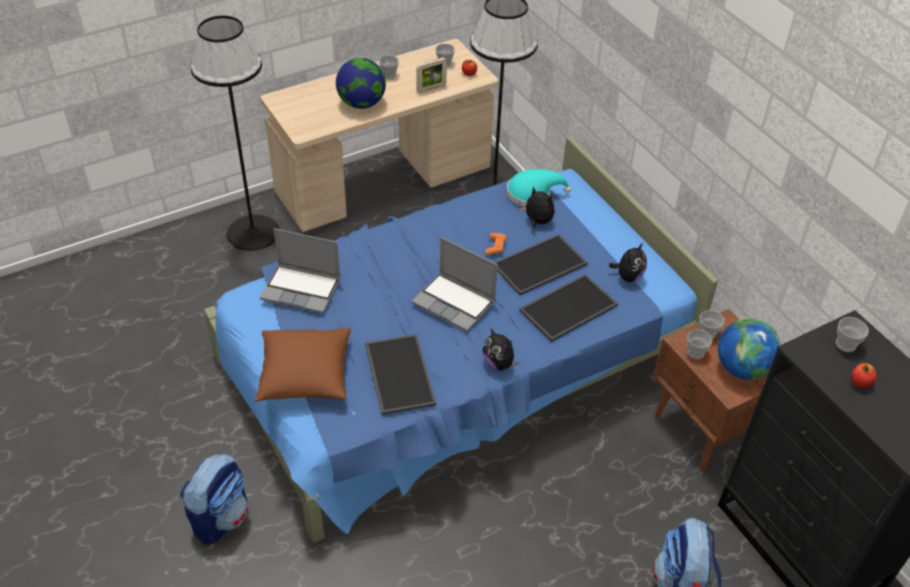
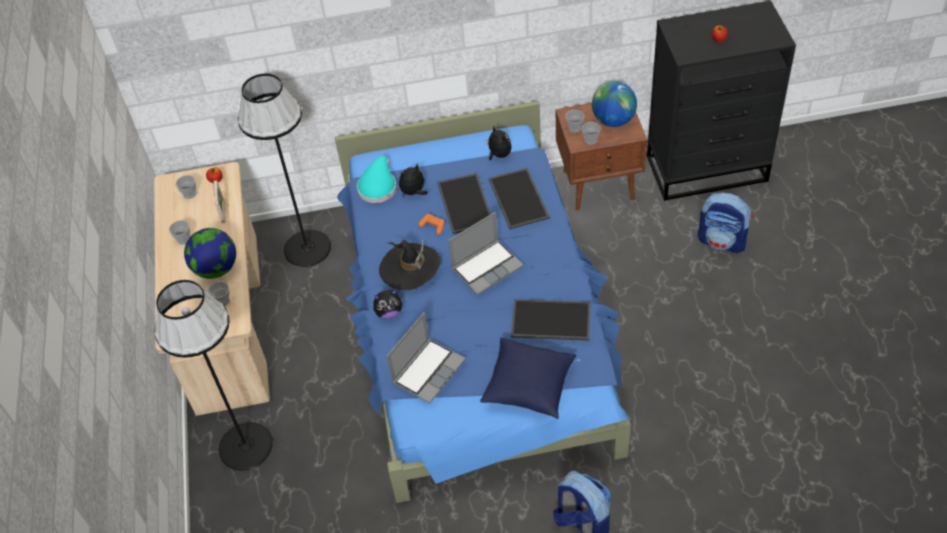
camera: 65 degrees left, 5 degrees up
brown pillow [254,328,351,402] -> blue pillow [480,337,576,419]
plush toy [482,329,519,371] -> plush toy moved to [374,290,402,319]
cup [836,317,869,352] -> cup moved to [208,281,230,306]
none -> black hat [379,240,440,291]

